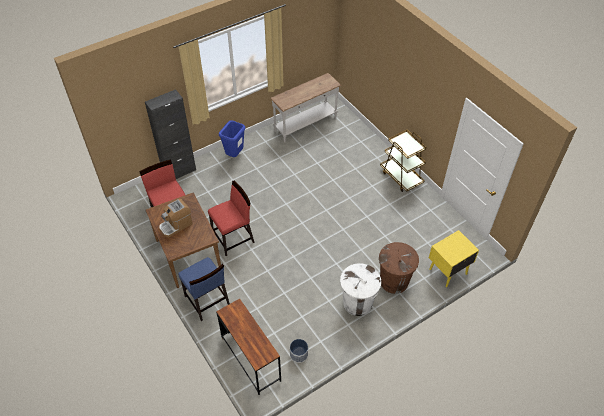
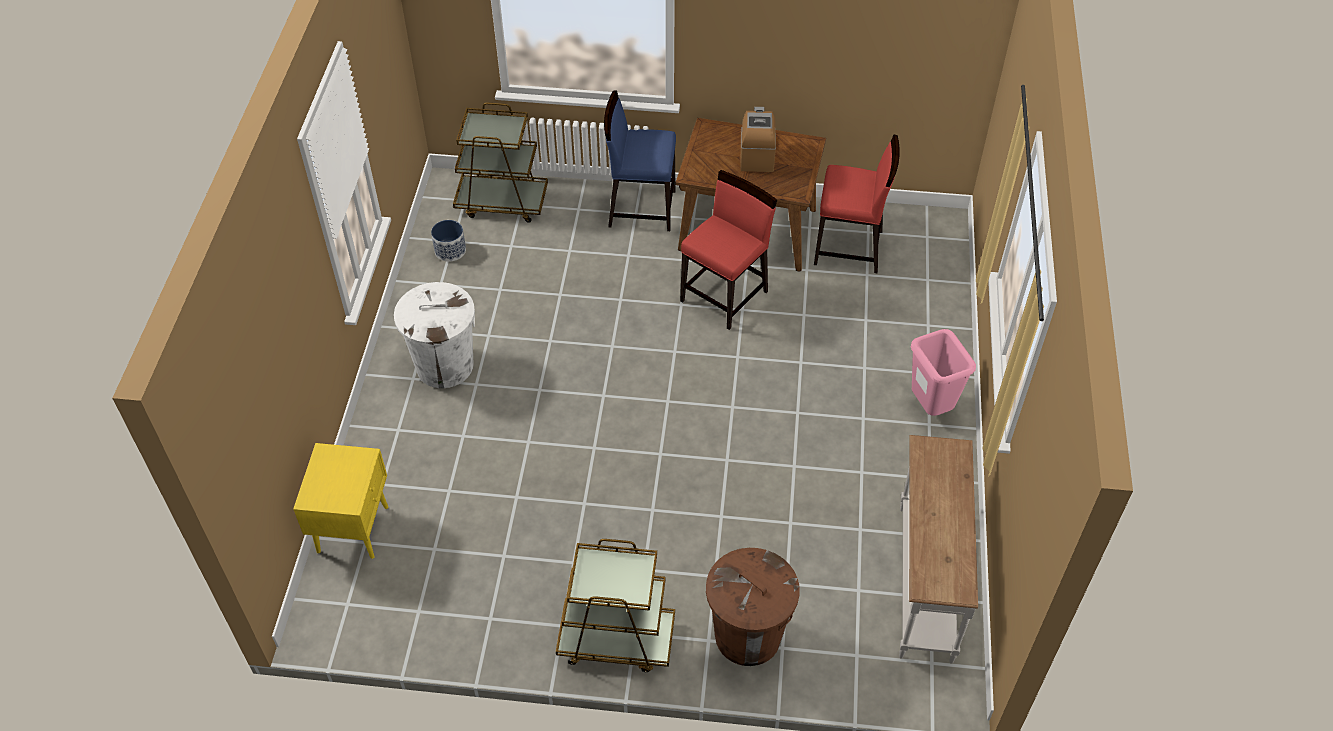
camera: 130 degrees right, 0 degrees up
black cabinet [145,89,196,179] -> none
red chair [208,181,254,256] -> red chair turned 150 degrees counterclockwise [680,170,777,330]
brown desk [216,299,281,395] -> brown cart [453,102,548,223]
blue trash can [219,120,245,157] -> pink trash can [911,329,976,416]
brown trash can [379,242,419,294] -> brown trash can moved to [706,548,800,666]

